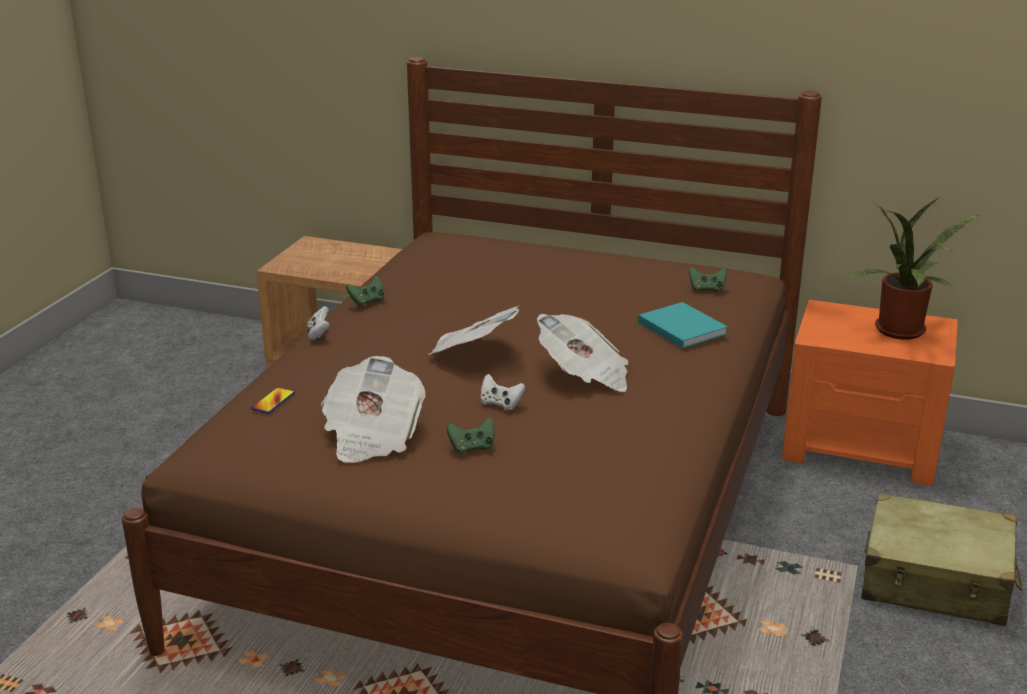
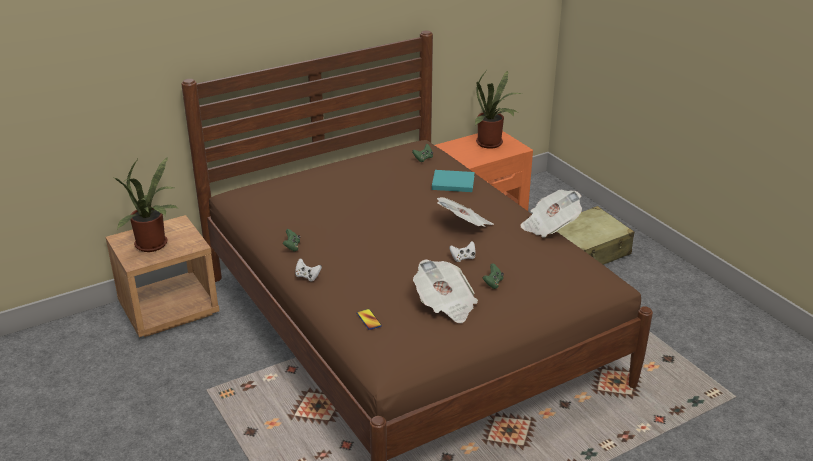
camera: 50 degrees left, 5 degrees up
newspaper [428,305,520,355] -> newspaper moved to [521,189,582,238]
none -> potted plant [115,157,179,252]

